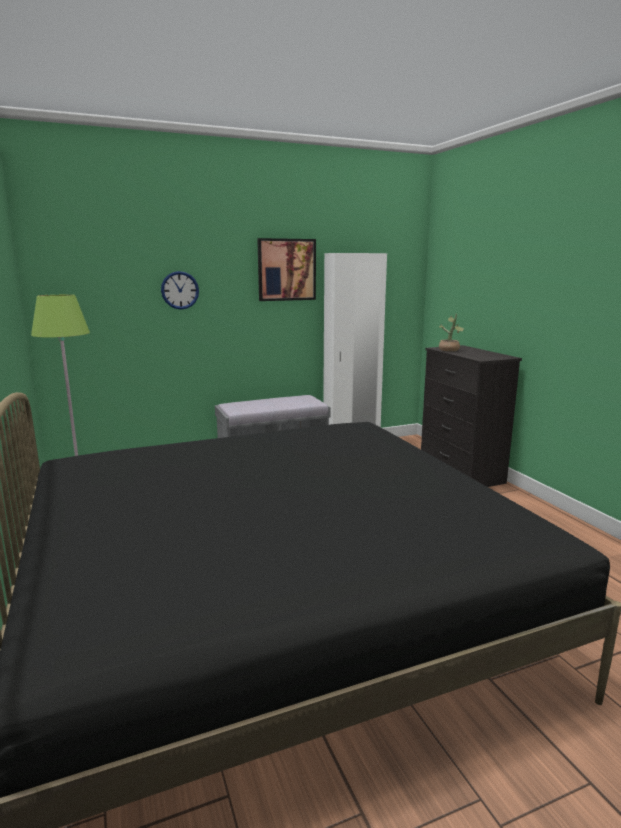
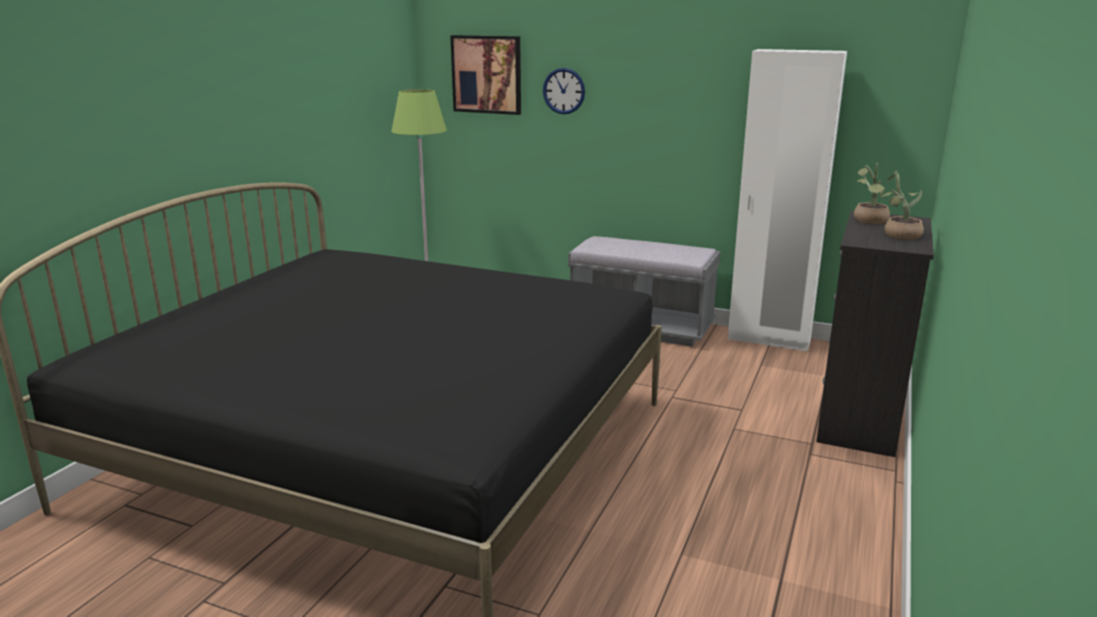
camera: 45 degrees right, 5 degrees up
picture [257,238,316,301] -> picture moved to [450,35,521,115]
none -> potted plant [879,171,924,240]

